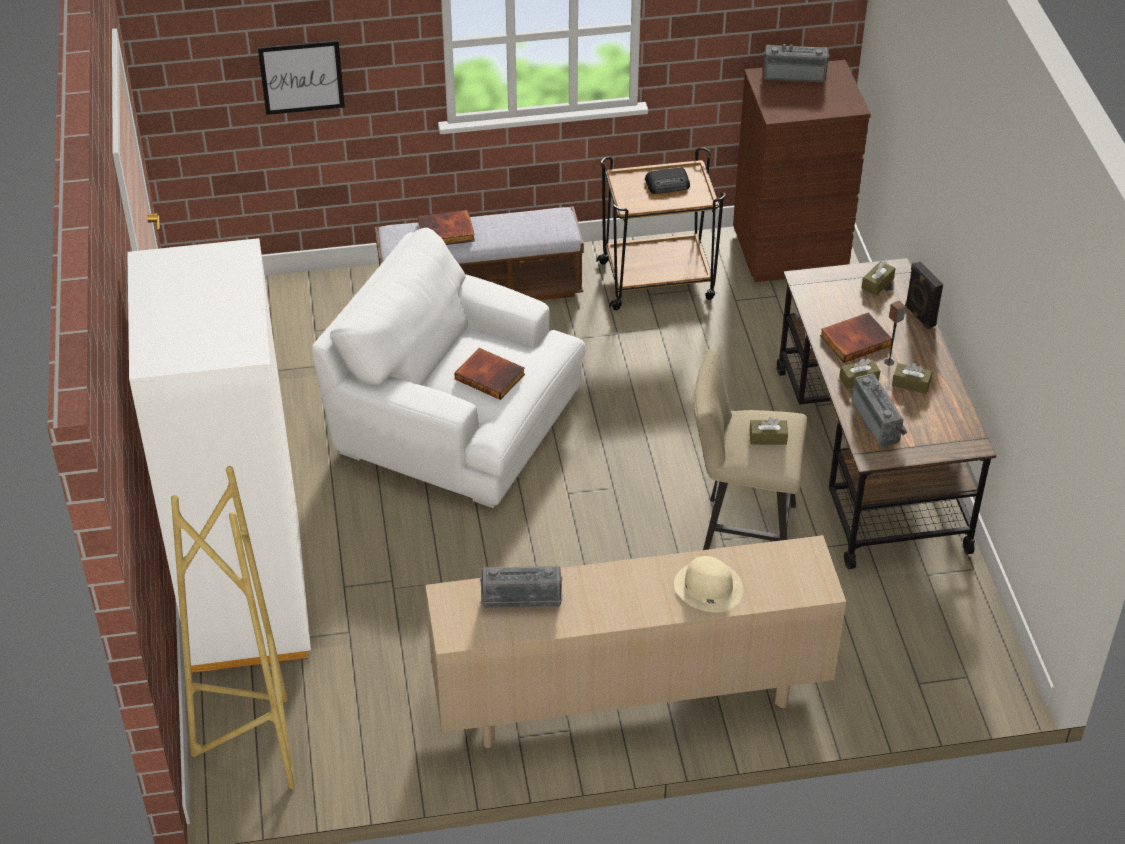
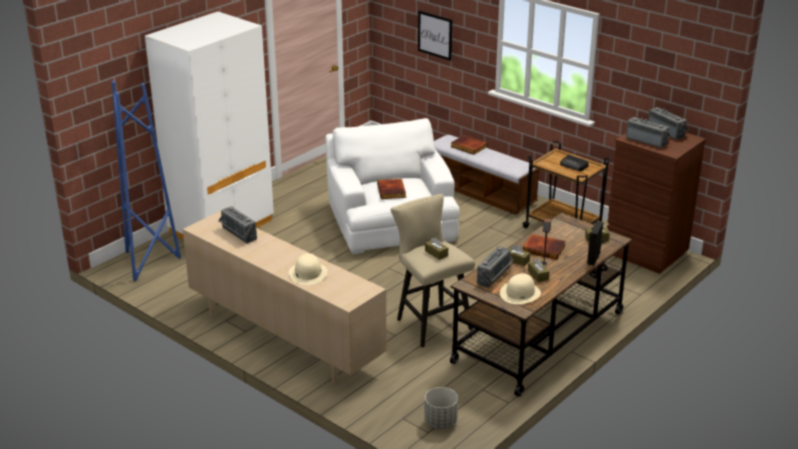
camera: 50 degrees right, 15 degrees down
yellow clothes rack [171,466,295,789] -> blue clothes rack [112,81,181,281]
none -> grey planter [424,387,458,429]
none -> beige hat [500,273,541,304]
none -> radio [626,117,670,148]

